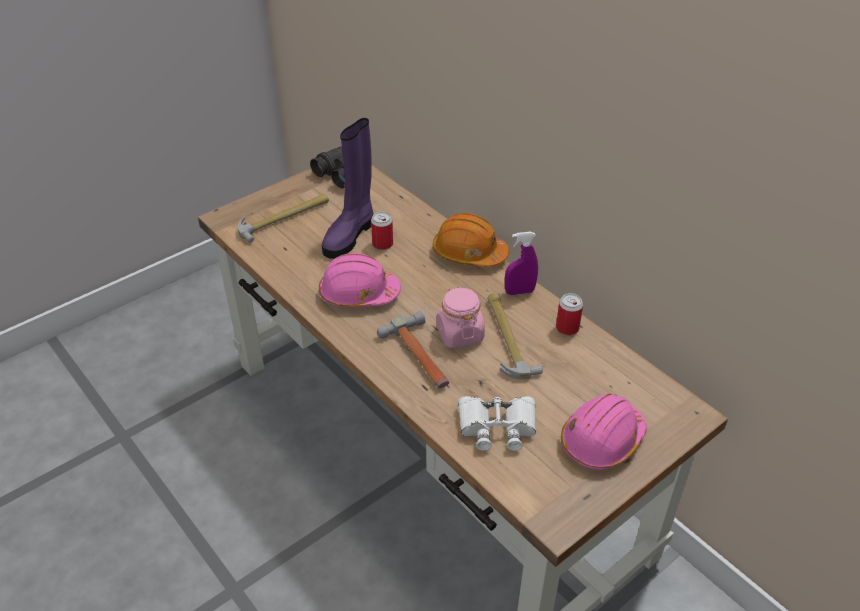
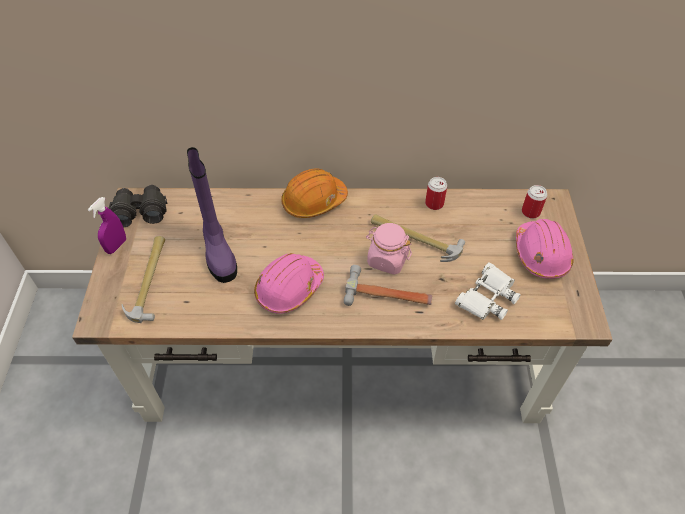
camera: 50 degrees left, 10 degrees up
can [371,211,393,250] -> can moved to [522,185,547,219]
purple spray bottle [505,231,538,295] -> purple spray bottle moved to [88,197,126,254]

